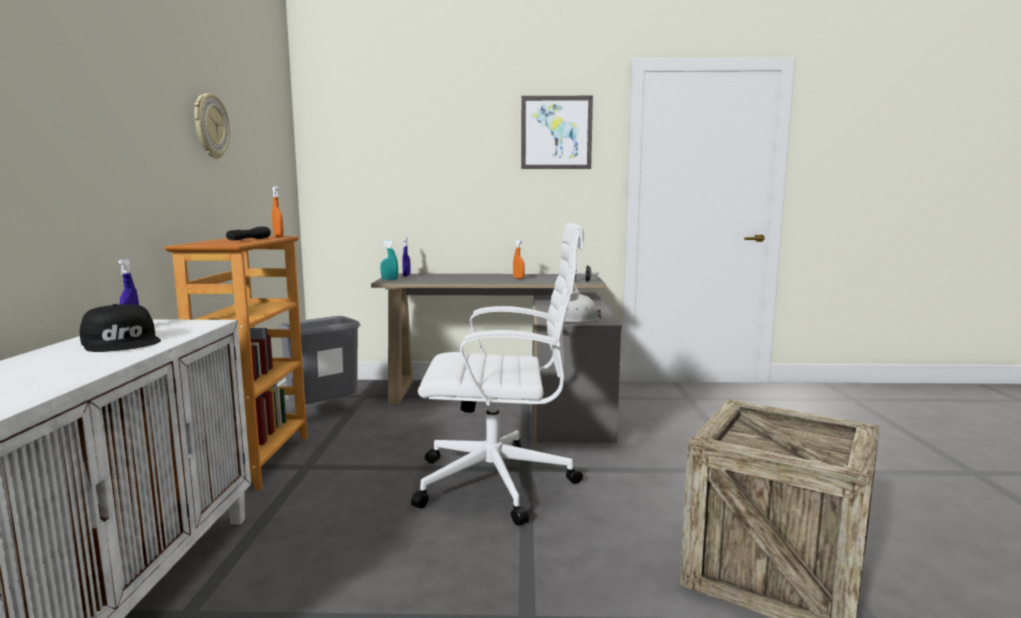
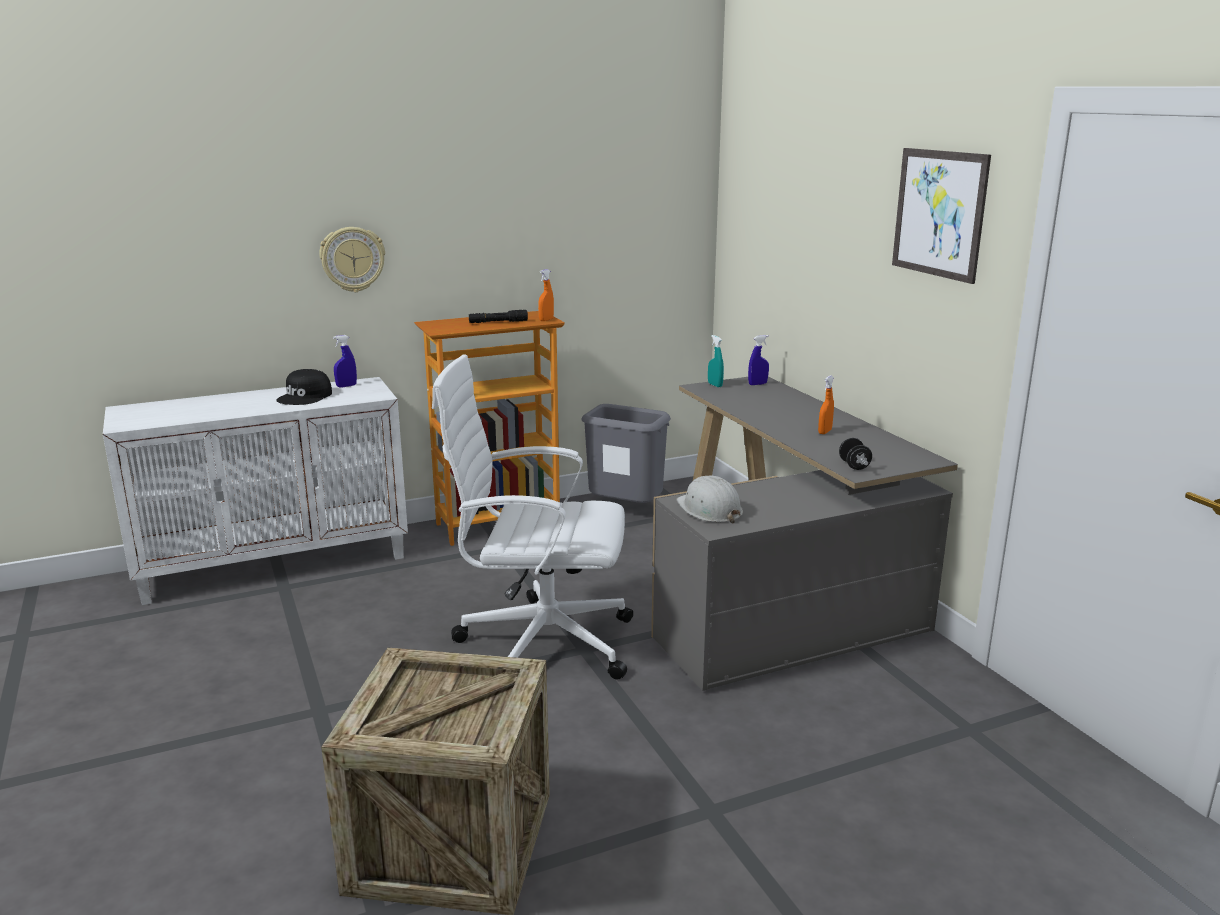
camera: 65 degrees right, 10 degrees up
wall clock [194,93,230,159] -> wall clock moved to [319,227,385,292]
white office chair [411,223,584,525] -> white office chair turned 120 degrees clockwise [432,354,633,680]

